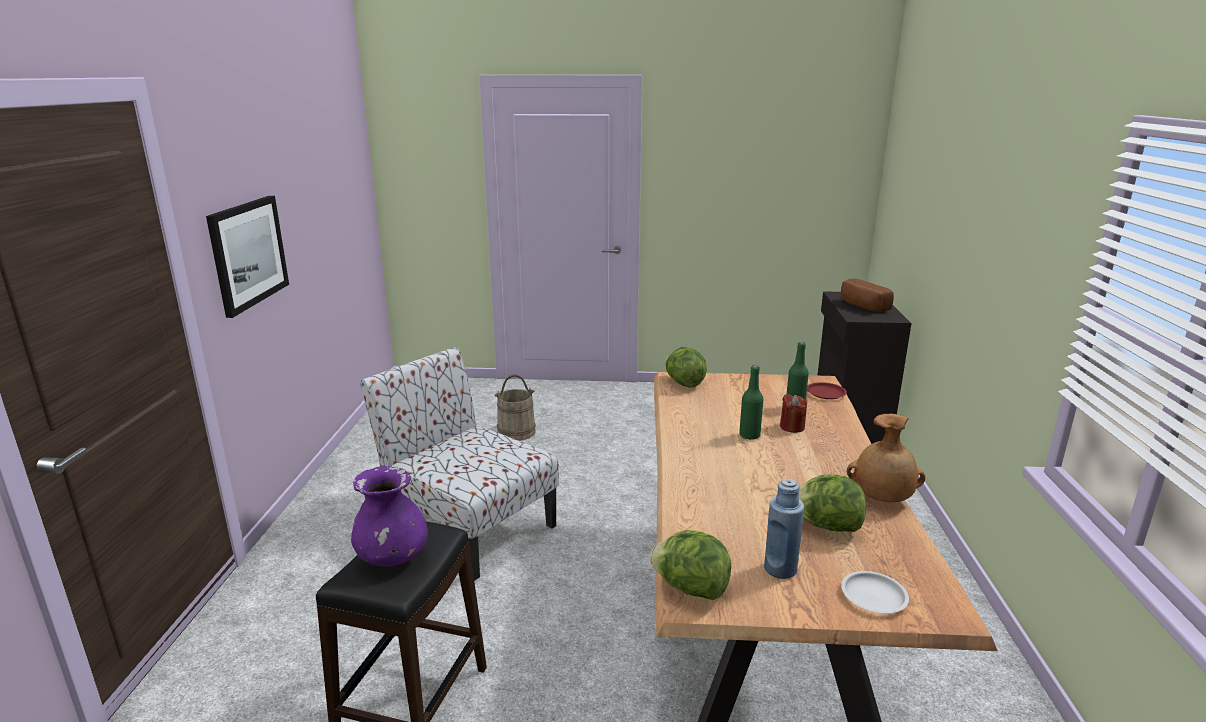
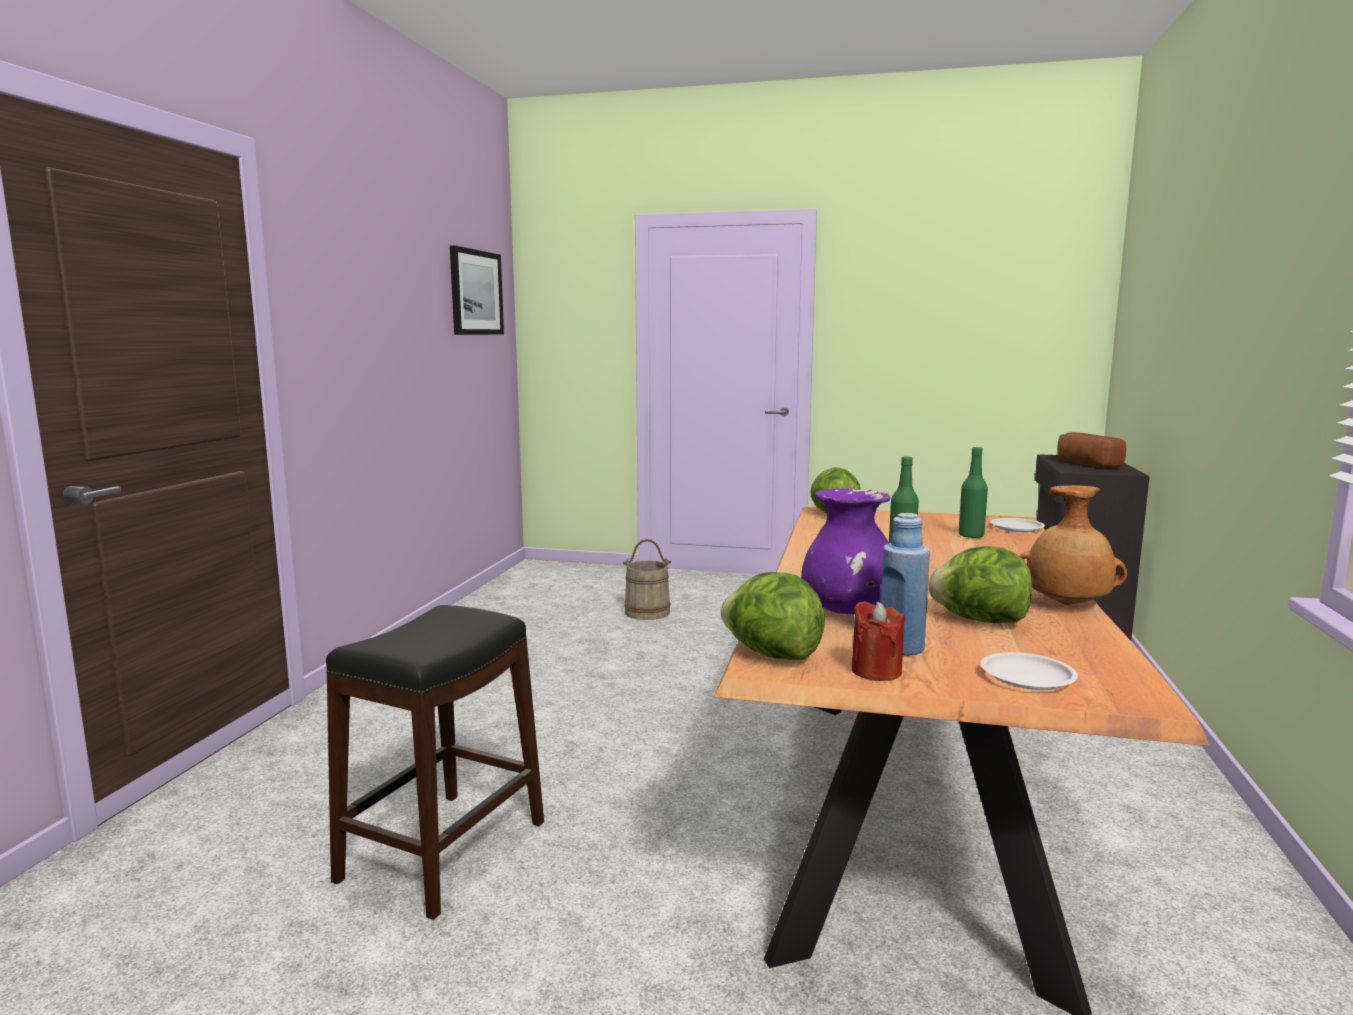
camera: 10 degrees right, 10 degrees down
picture [206,196,289,318] -> picture moved to [450,245,504,335]
purple vase [351,466,428,567] -> purple vase moved to [801,488,890,614]
chair [360,347,559,580] -> none
red candle [780,394,807,433] -> red candle moved to [851,601,905,681]
red plate [807,382,847,399] -> white plate [990,518,1045,532]

